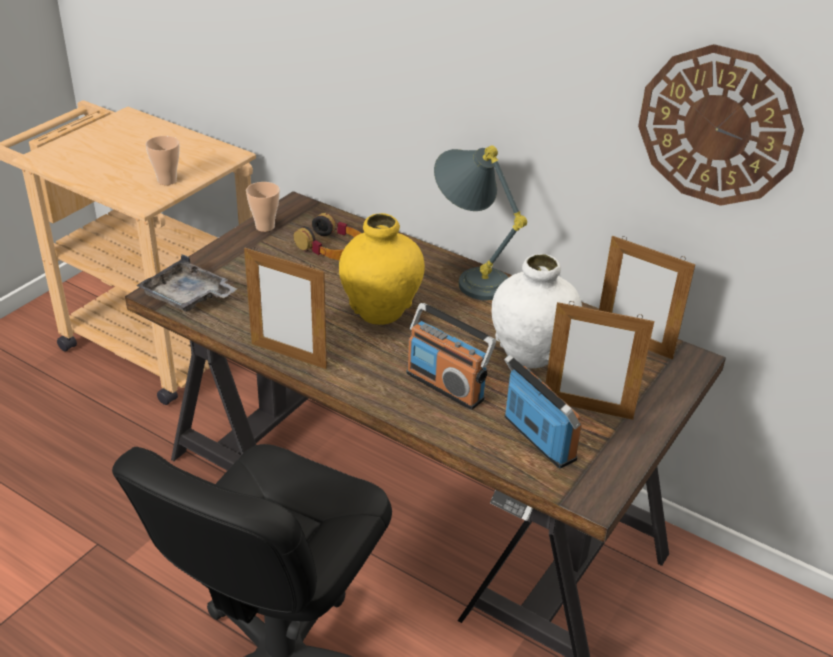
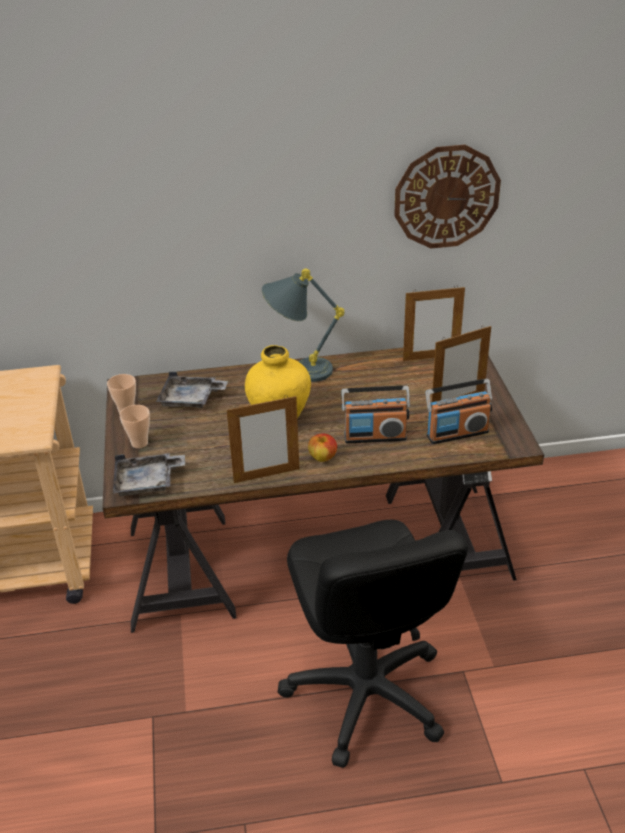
camera: 40 degrees left, 0 degrees up
cup [146,136,180,185] -> cup moved to [120,405,150,448]
headphones [294,213,361,261] -> grey tray [156,372,228,408]
white vase [492,254,582,368] -> none
radio [504,354,582,469] -> radio turned 150 degrees clockwise [425,379,492,444]
none -> apple [308,433,337,462]

